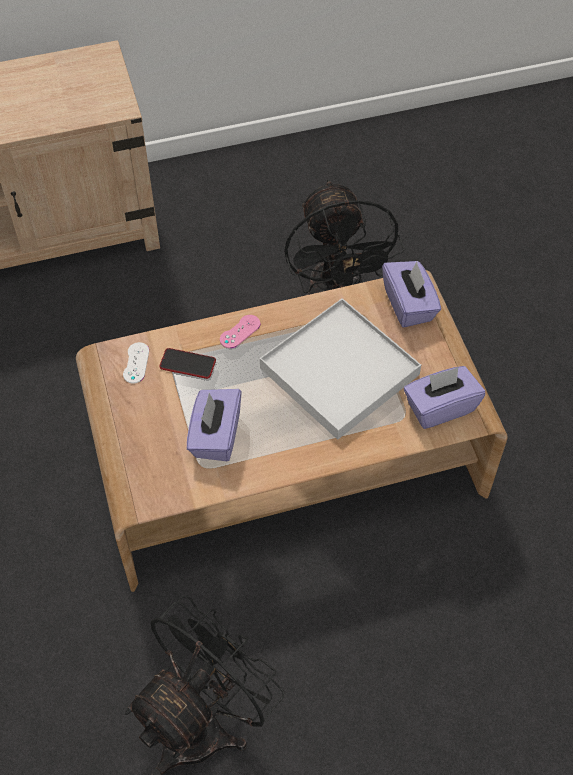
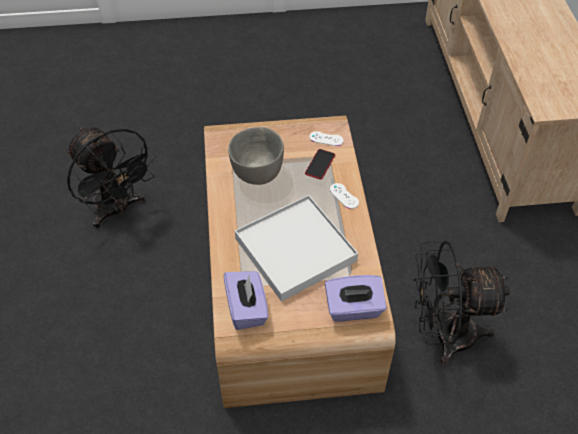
camera: 100 degrees right, 5 degrees down
purple tissue box [187,389,242,461] -> grey bowl [228,127,284,185]
pink game controller [220,315,261,348] -> white game controller [330,183,359,209]

